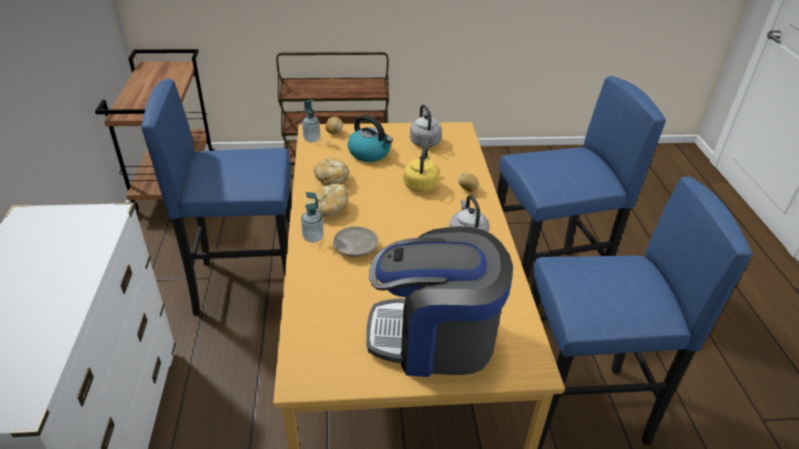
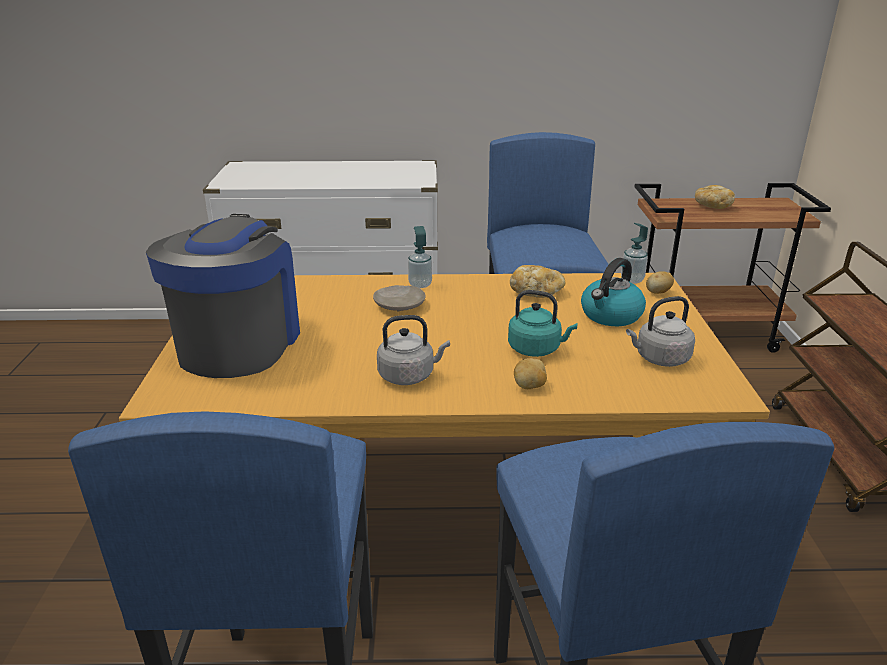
camera: 95 degrees right, 10 degrees down
bread [306,183,348,217] -> bread moved to [695,185,735,209]
yellow kettle [403,145,439,192] -> turquoise kettle [508,290,577,357]

